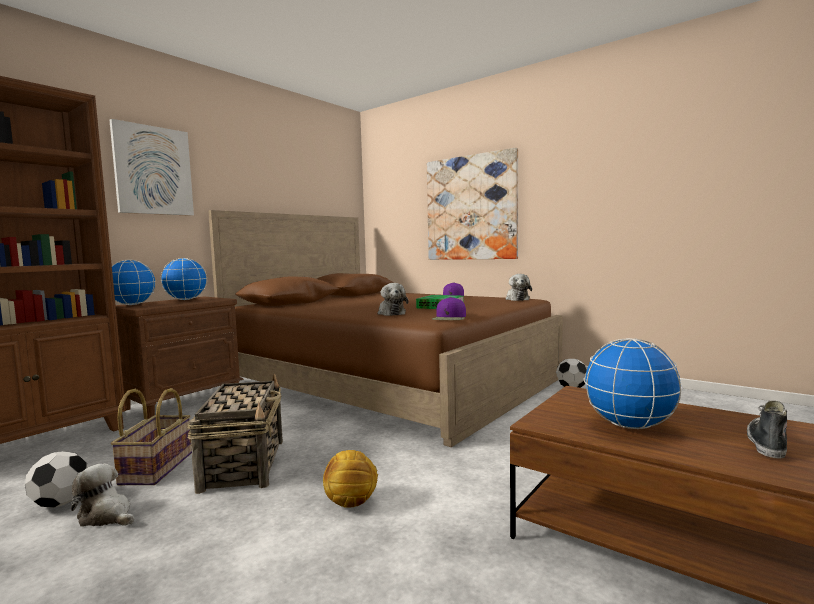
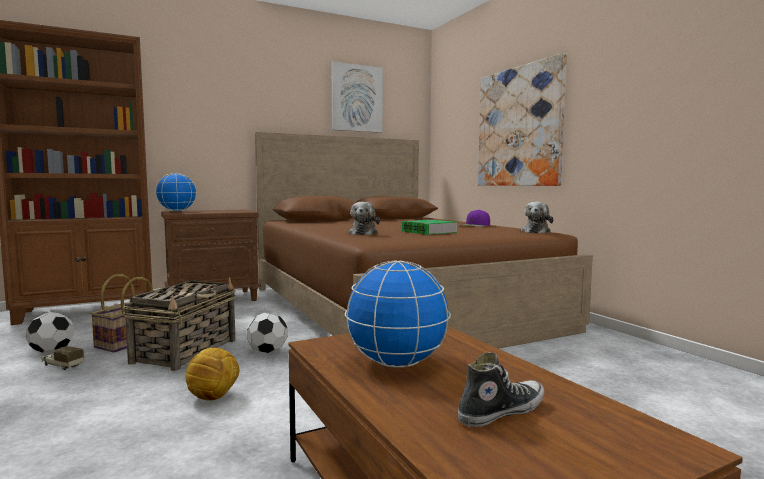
camera: 25 degrees right, 0 degrees up
plush toy [71,464,134,527] -> toy truck [41,346,84,370]
picture [110,119,194,216] -> picture moved to [332,62,383,133]
globe [161,258,207,300] -> none
purple cap [432,297,466,320] -> none
football [556,359,587,388] -> football moved to [247,313,288,353]

